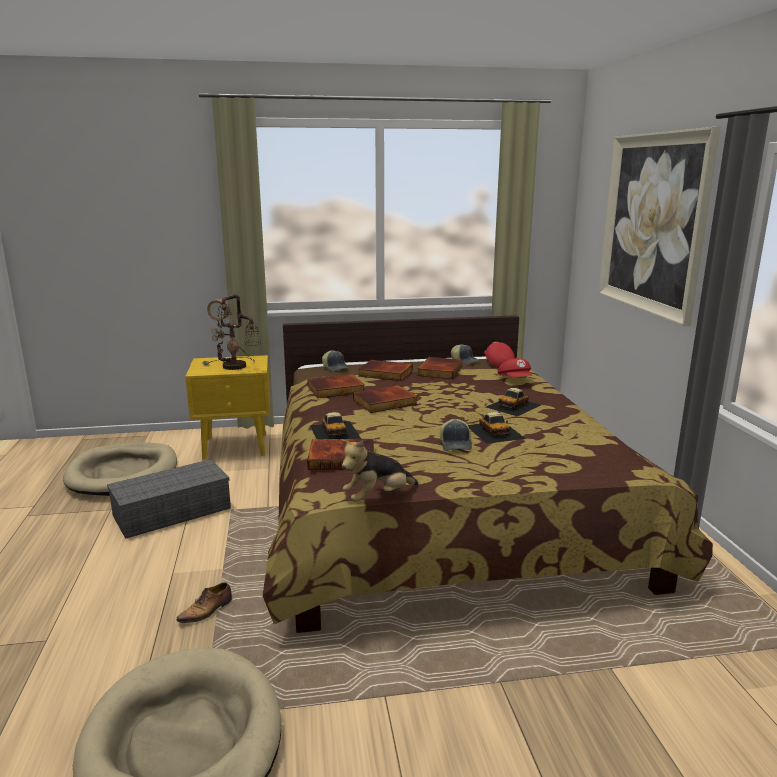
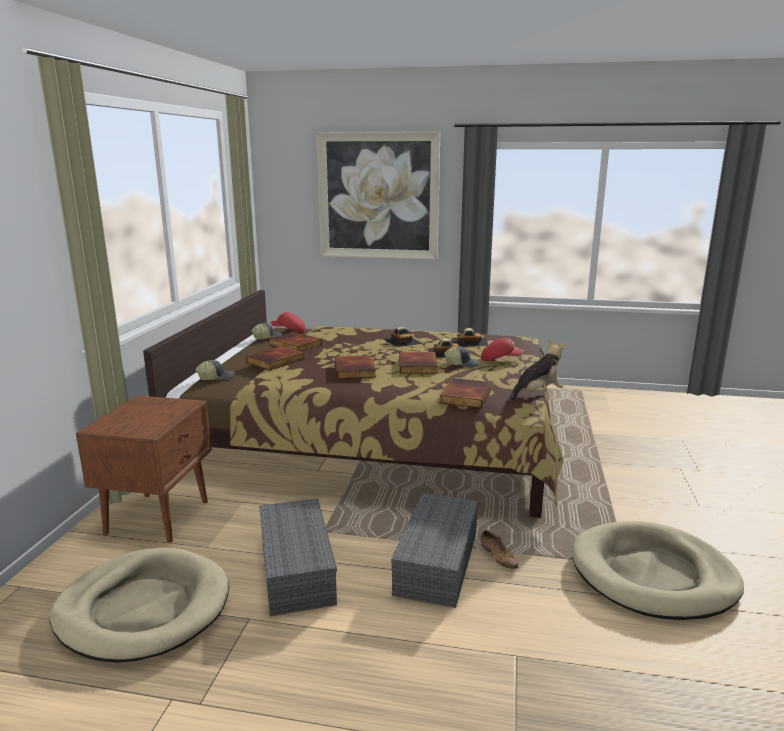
camera: 70 degrees left, 0 degrees up
yellow nightstand [185,355,270,460] -> brown nightstand [76,395,212,543]
table lamp [202,295,261,370] -> none
book [307,374,364,398] -> book moved to [399,352,438,374]
toy car [310,412,361,439] -> toy car moved to [452,328,488,346]
plush toy [341,439,419,502] -> plush toy turned 105 degrees counterclockwise [509,340,565,401]
red cap [498,358,532,377] -> red cap moved to [481,338,524,361]
none -> grey storage box [391,493,479,608]

